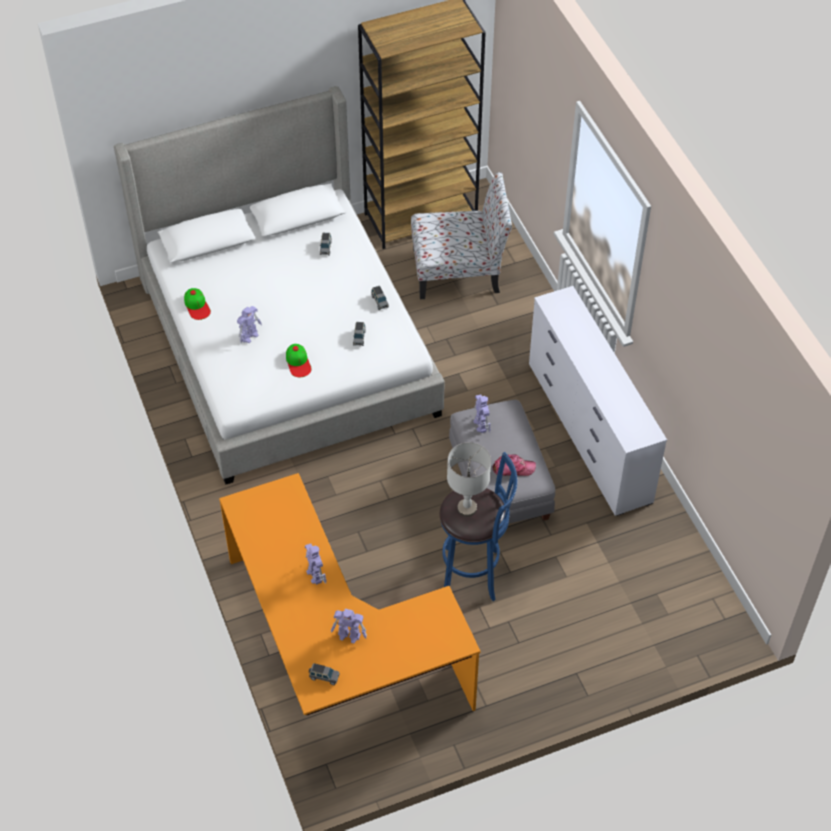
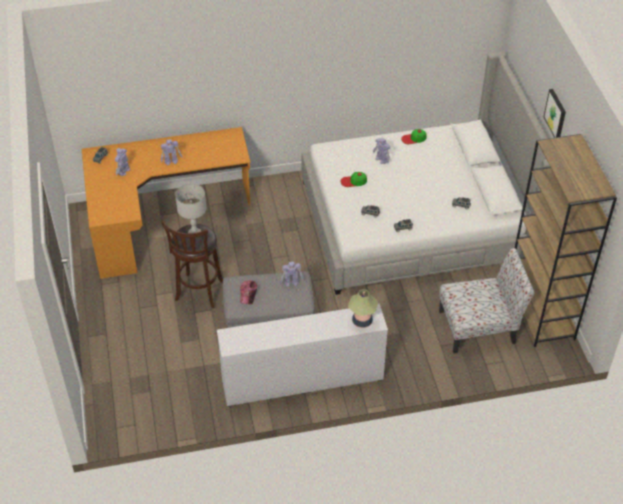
camera: 100 degrees right, 5 degrees down
chair [411,172,512,299] -> chair turned 105 degrees counterclockwise [439,248,535,353]
blue stool [440,452,517,601] -> brown stool [161,221,223,308]
none -> table lamp [348,289,378,328]
none -> picture [544,89,566,138]

